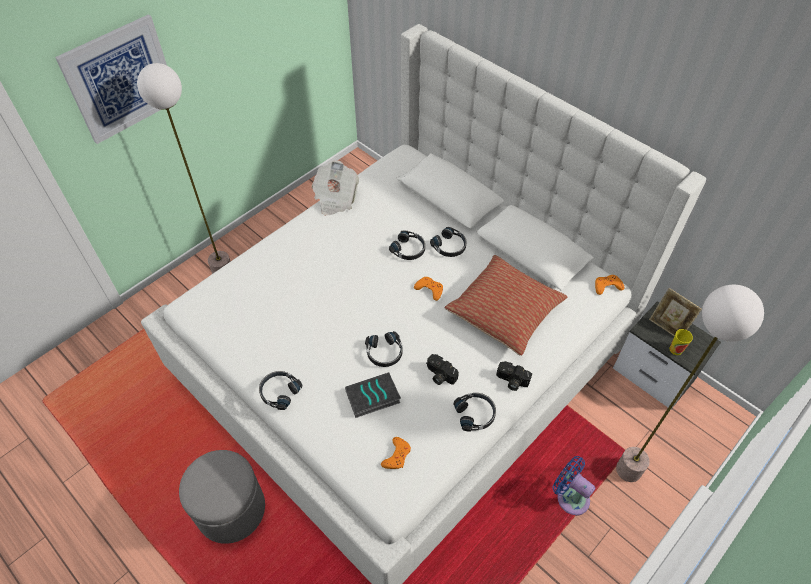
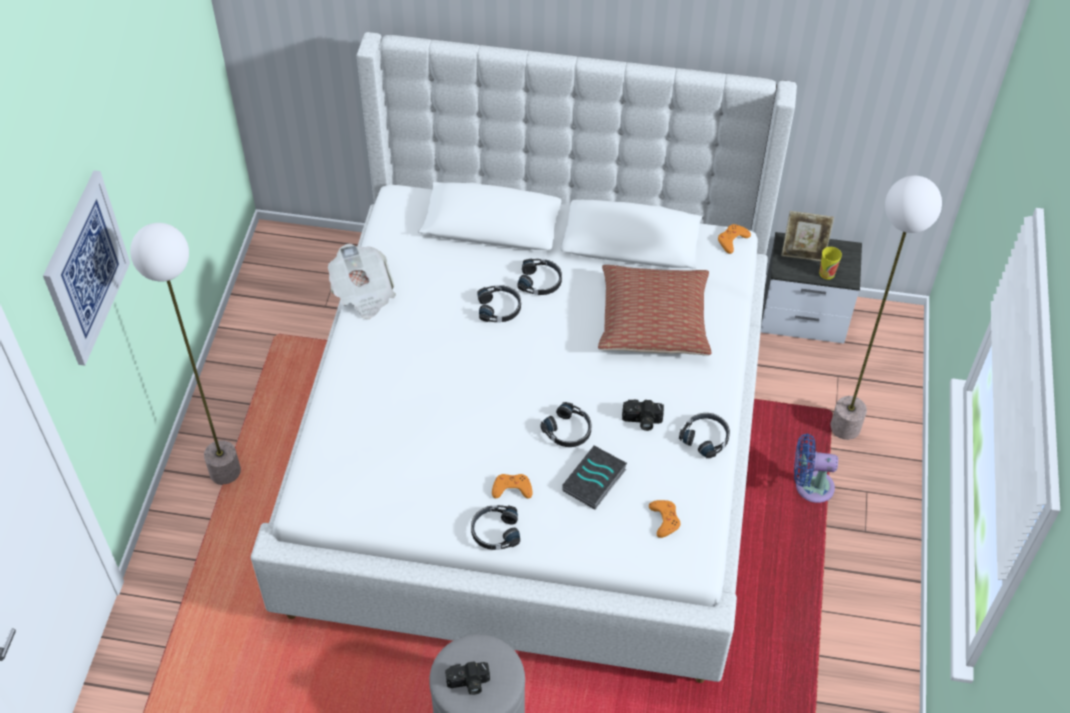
camera: 35 degrees left, 0 degrees up
orange game controller [414,277,443,301] -> orange game controller moved to [492,474,533,499]
camera [496,361,532,391] -> camera moved to [445,661,490,695]

